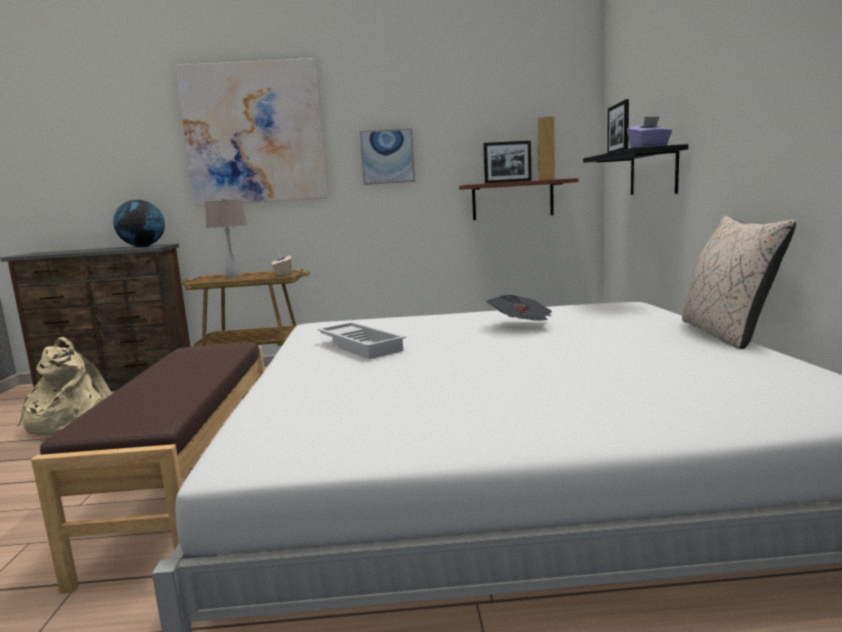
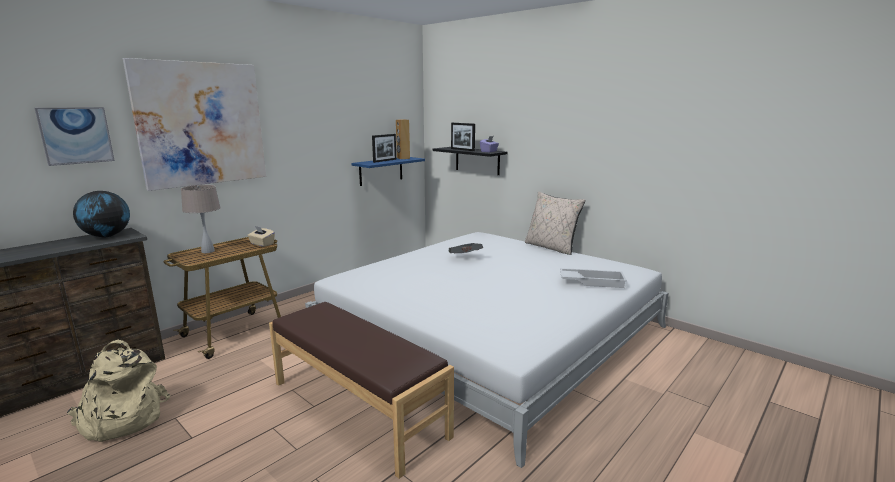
camera: 45 degrees left, 5 degrees up
white tray [317,322,406,359] -> white tray moved to [560,268,627,288]
picture [360,128,415,185] -> picture moved to [34,107,115,166]
brown shelf [459,178,579,220] -> blue shelf [351,157,425,186]

